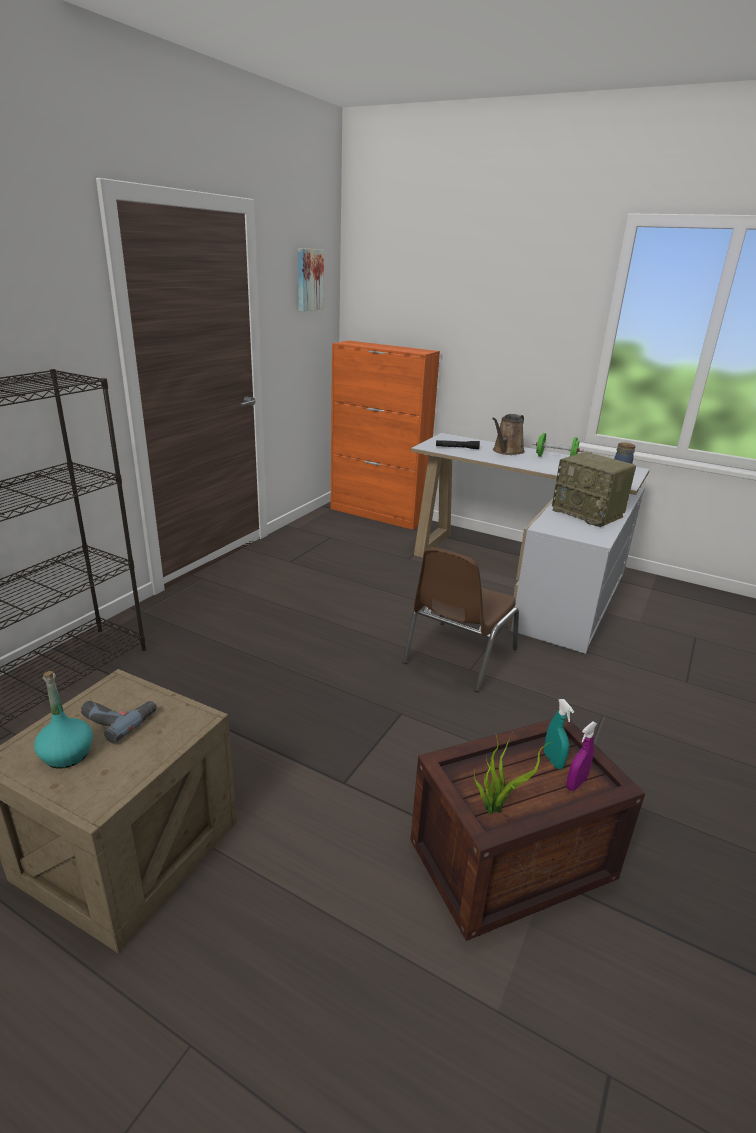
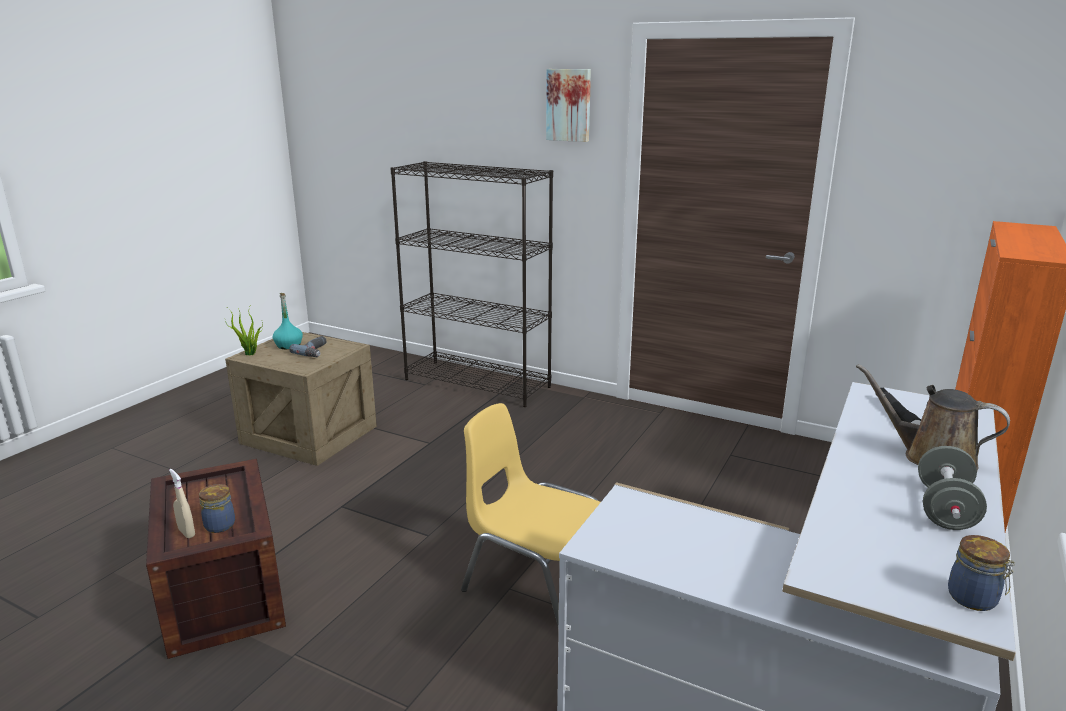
camera: 90 degrees right, 5 degrees down
picture [298,248,324,311] -> picture moved to [546,69,591,142]
brown chair [403,547,519,692] -> yellow chair [461,403,601,629]
potted plant [474,732,551,814] -> potted plant moved to [225,308,263,356]
green dumbbell [532,433,584,457] -> grey dumbbell [918,446,987,530]
turquoise spray bottle [544,699,574,769] -> jar [199,484,235,533]
radio [552,452,636,527] -> none
purple spray bottle [566,721,598,791] -> beige spray bottle [169,469,195,538]

